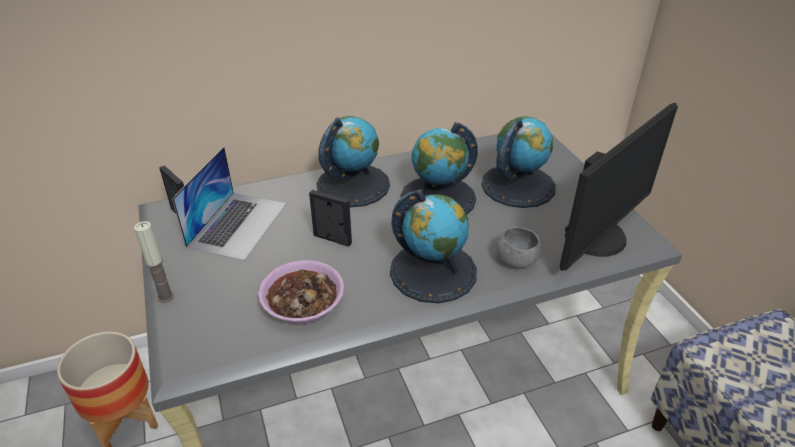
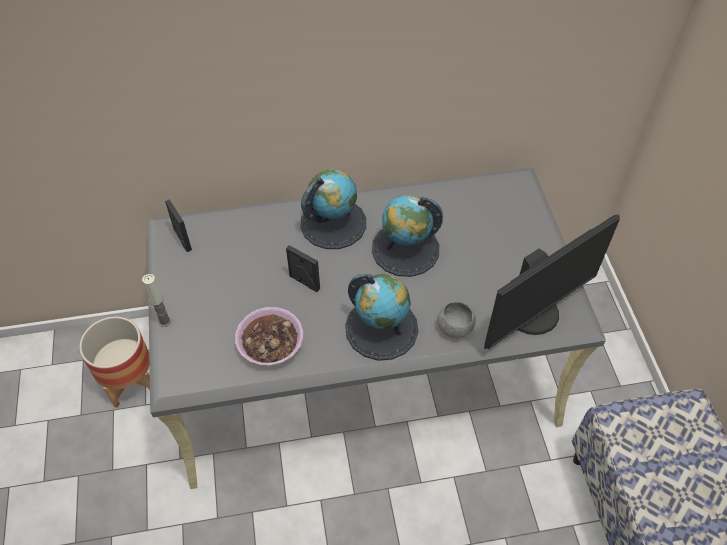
camera: 10 degrees right, 15 degrees up
laptop [172,146,287,261] -> none
globe [481,116,556,208] -> none

